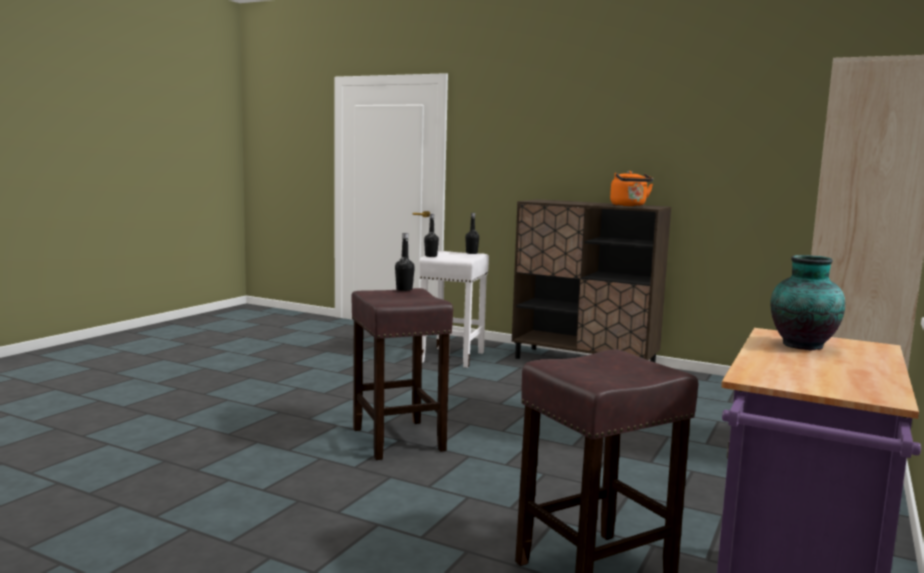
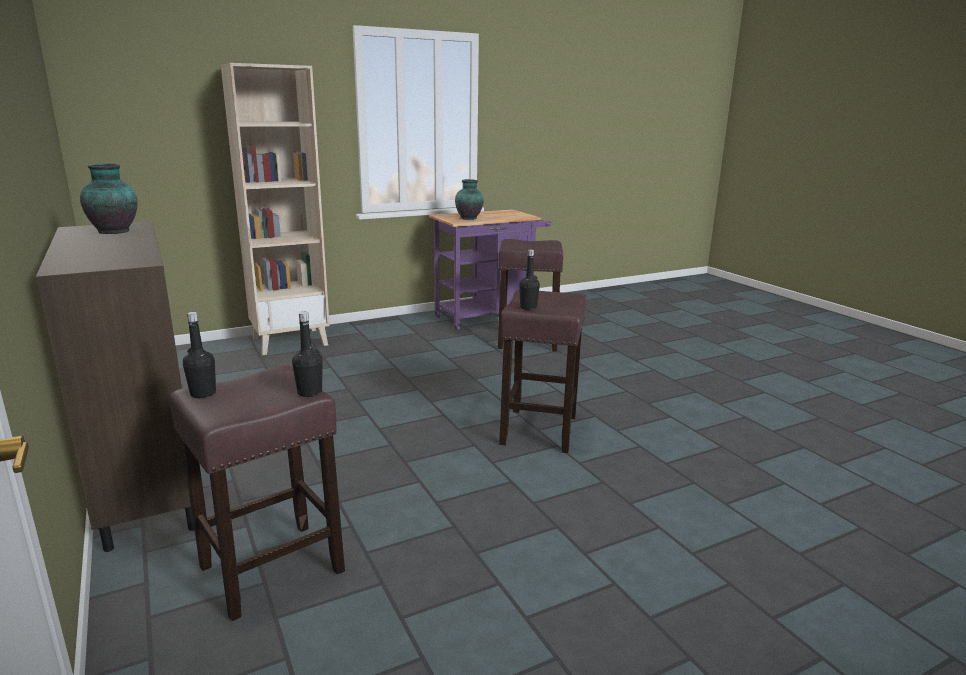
camera: 145 degrees left, 10 degrees up
white stool [419,251,489,368] -> brown stool [170,365,345,621]
orange kettle [610,171,653,206] -> vase [80,163,138,234]

